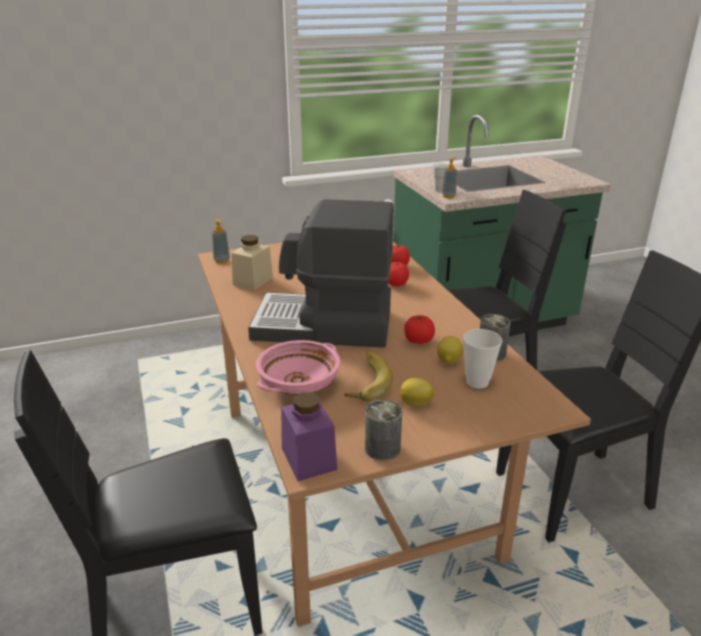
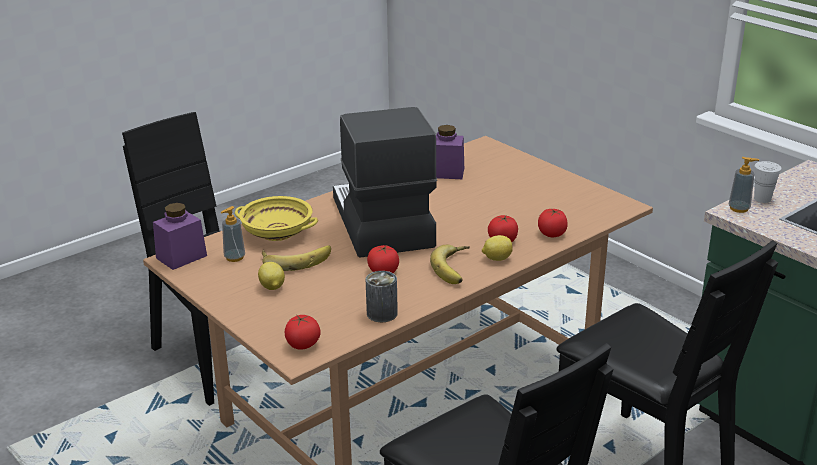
camera: 70 degrees right, 0 degrees up
soap dispenser [212,219,230,264] -> soap dispenser moved to [221,206,245,262]
beige jar [231,235,273,290] -> purple jar [436,125,464,179]
pink bowl [256,340,341,395] -> yellow bowl [235,196,318,241]
can [365,400,402,461] -> none
lemon [437,336,463,364] -> lemon moved to [482,235,513,261]
cup [463,329,502,389] -> none
none -> tomato [285,315,320,350]
none -> banana [430,245,470,284]

